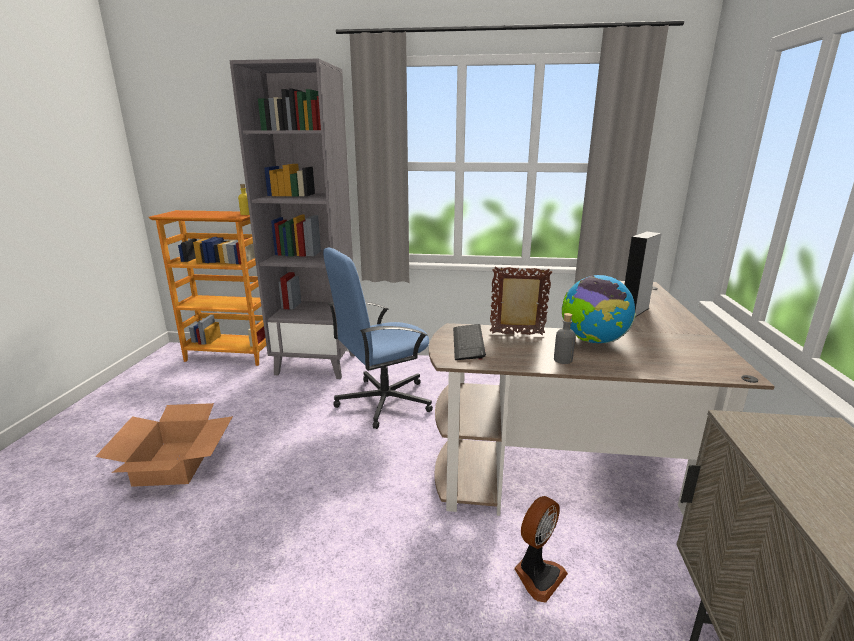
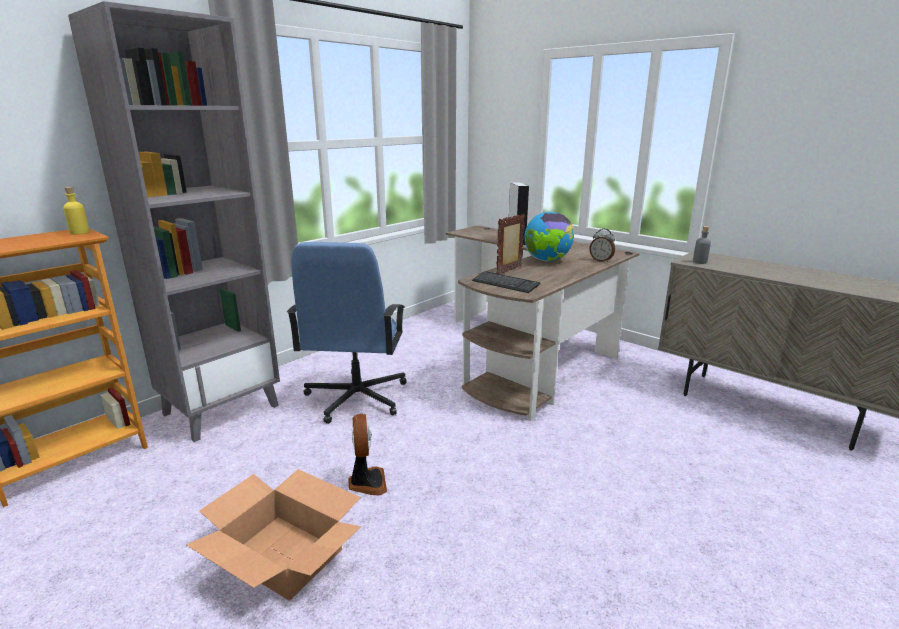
camera: 55 degrees left, 0 degrees up
fan [514,496,568,603] -> fan moved to [348,414,387,495]
grey bottle [554,313,576,364] -> grey bottle moved to [693,226,711,264]
none -> alarm clock [589,229,615,262]

